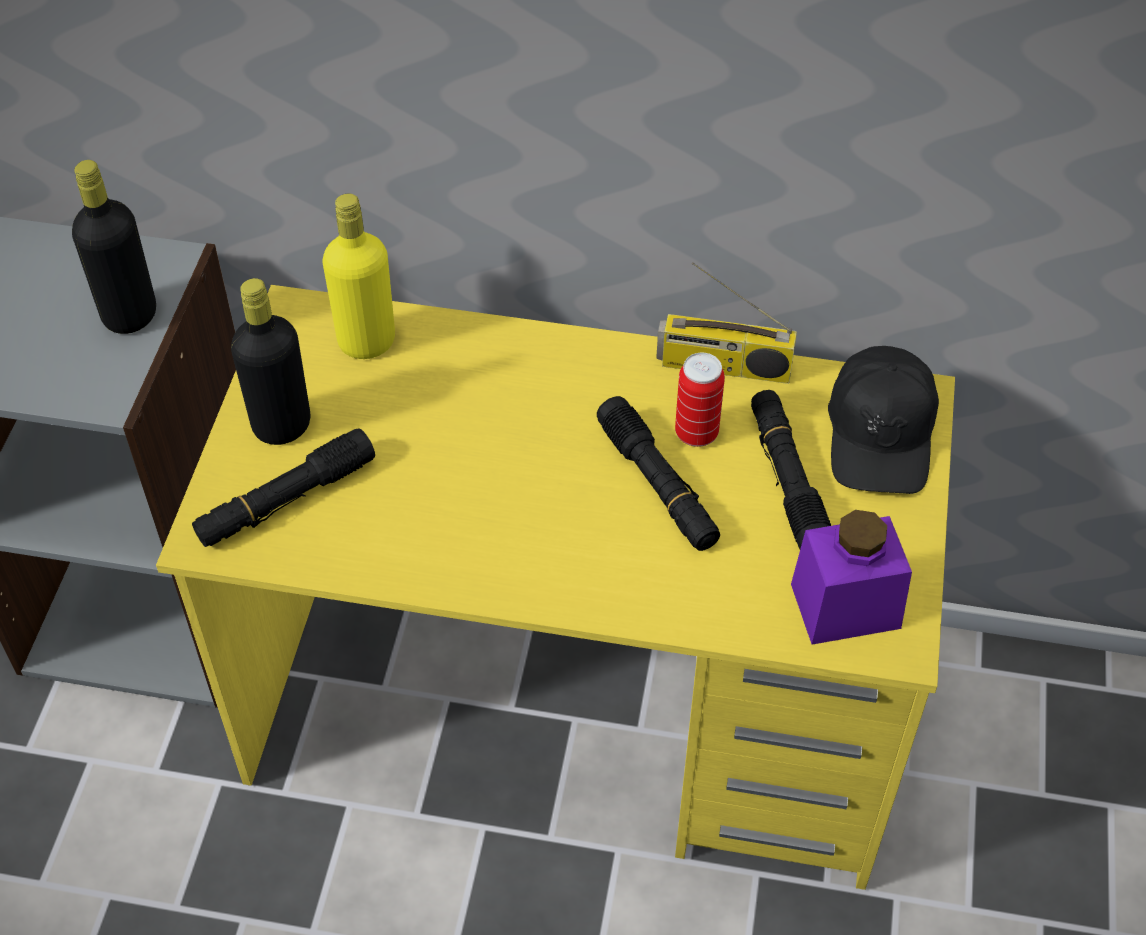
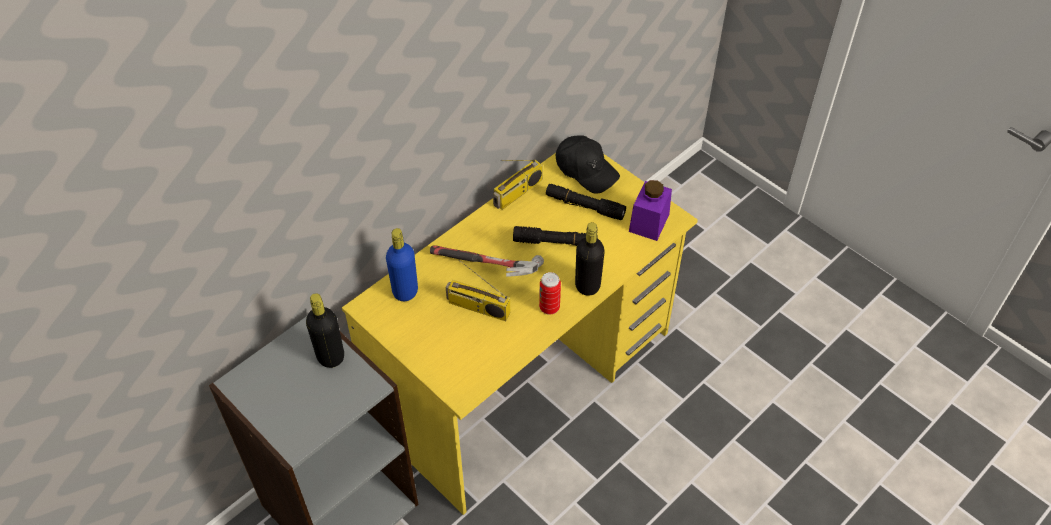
camera: 55 degrees left, 0 degrees up
black flashlight [192,428,375,547] -> none
black bottle [231,278,310,445] -> black bottle moved to [575,222,605,296]
yellow bottle [323,194,395,359] -> blue bottle [386,228,418,301]
can [675,353,725,447] -> can moved to [539,272,561,315]
none -> hammer [430,245,544,277]
none -> radio [446,260,510,321]

